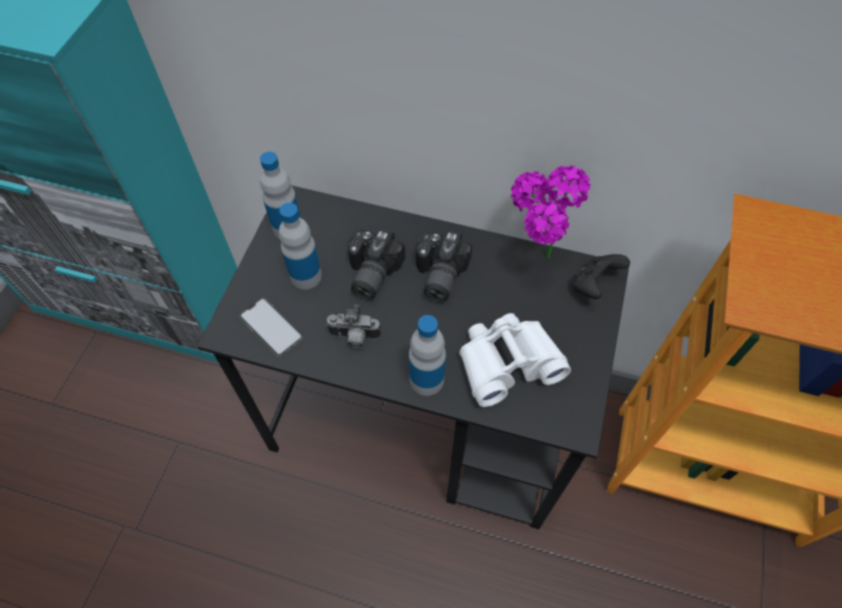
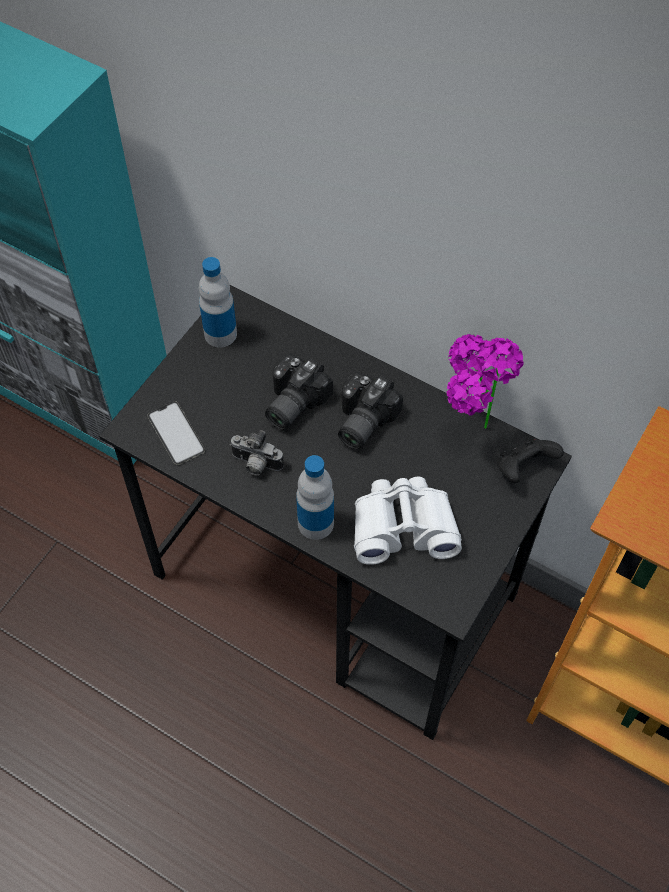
camera: 15 degrees right, 0 degrees up
bottle [279,203,322,290] -> none

